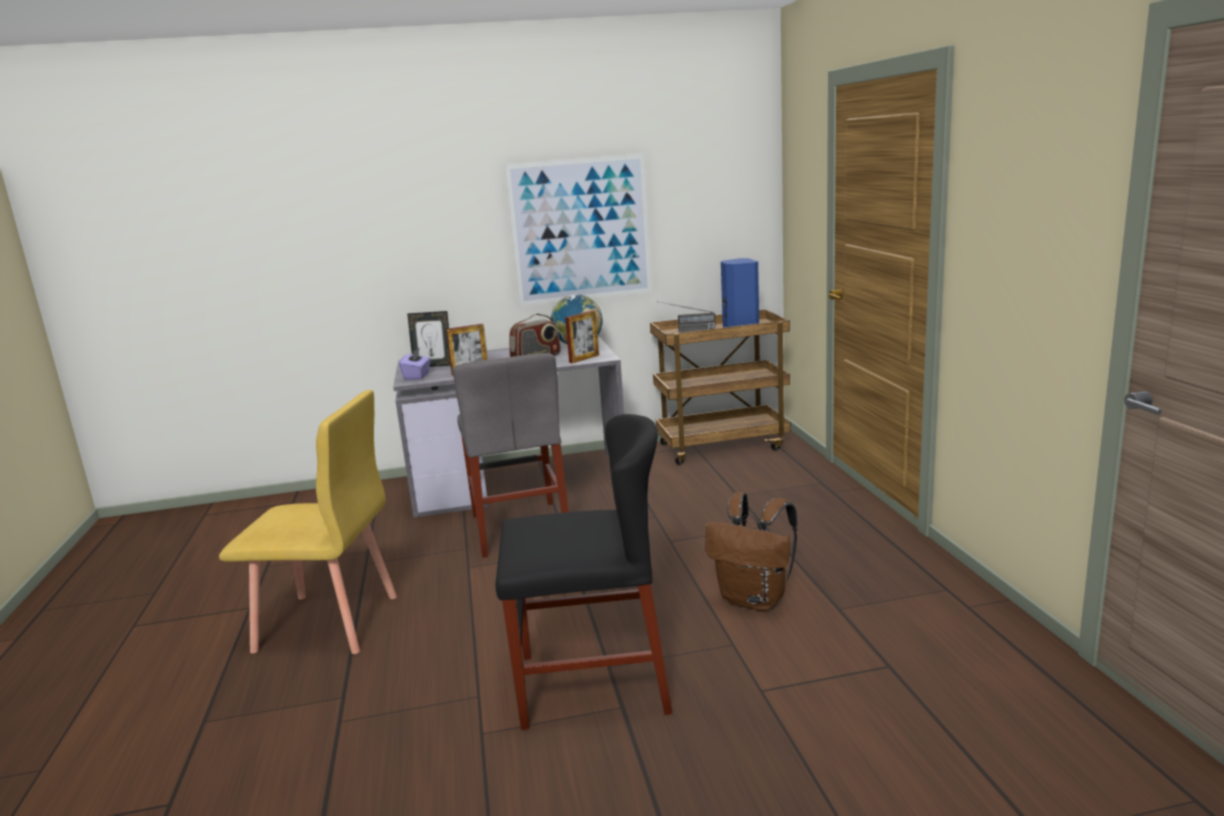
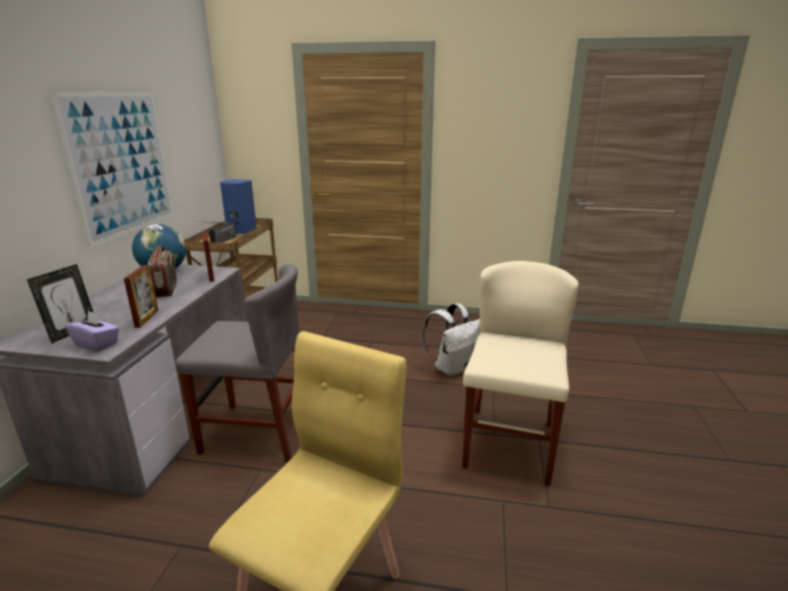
camera: 70 degrees left, 5 degrees up
black chair [496,414,672,730] -> beige chair [462,261,579,486]
brown backpack [705,492,798,611] -> white backpack [423,303,480,376]

